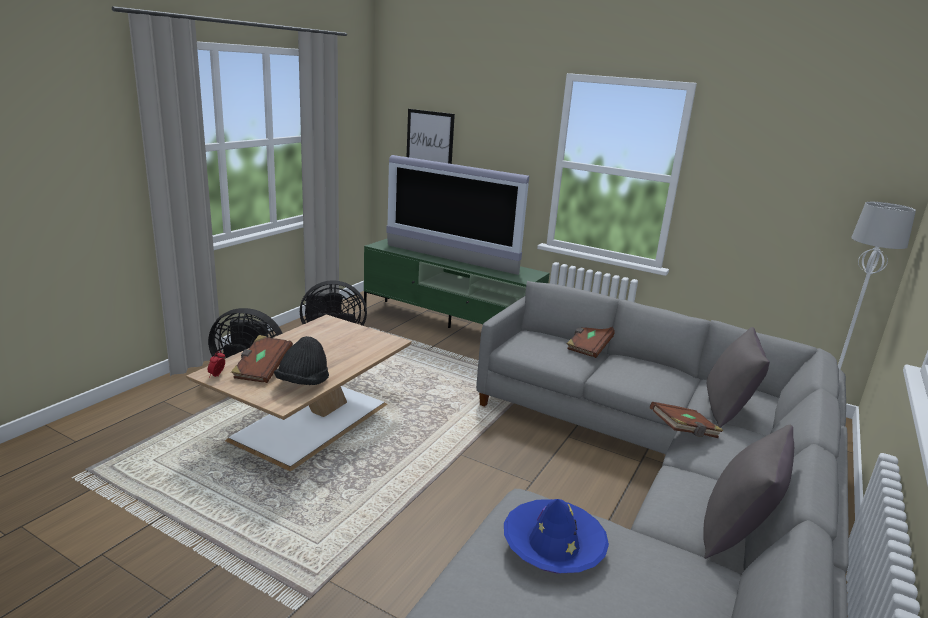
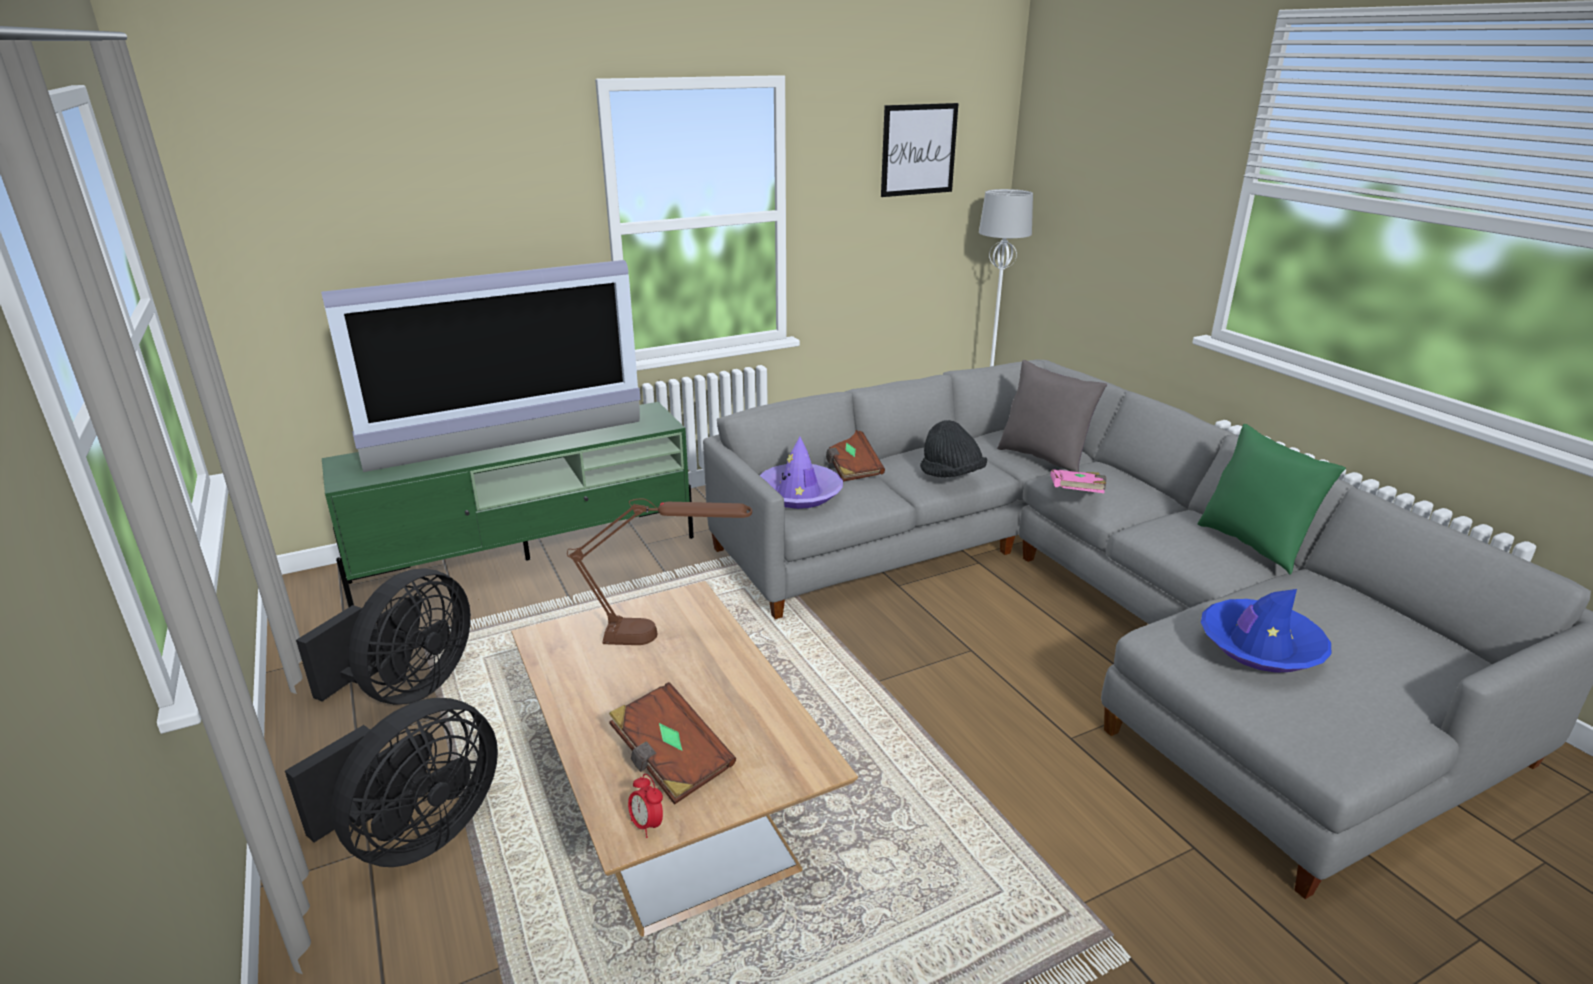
camera: 55 degrees left, 5 degrees up
black hat [274,336,329,385] -> black hat moved to [920,420,987,477]
picture [407,109,455,164] -> picture moved to [881,103,959,197]
brown book [650,402,723,438] -> pink book [1051,469,1106,493]
grey pillow [703,425,794,559] -> green pillow [1198,424,1346,575]
none -> brown table lamp [567,498,752,645]
none -> purple hat [760,437,843,509]

